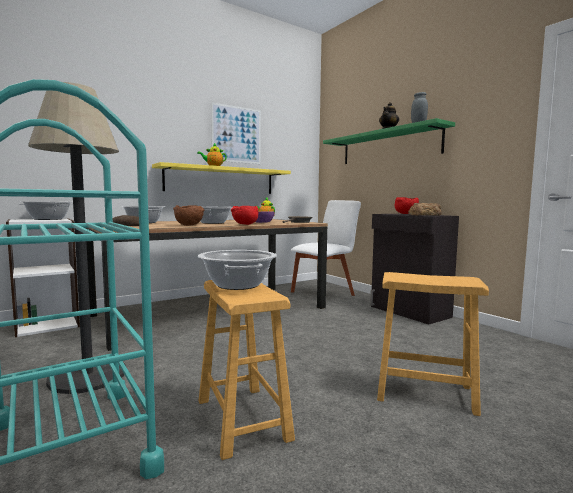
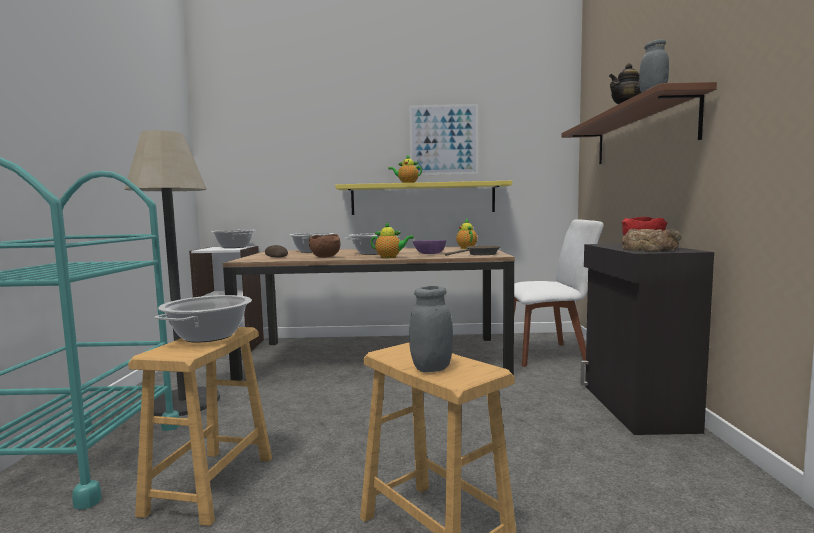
camera: 35 degrees right, 0 degrees up
red bowl [231,206,259,225] -> teapot [371,222,414,258]
green shelf [323,118,455,164] -> brown shelf [562,82,717,164]
none -> grey jar [409,286,453,372]

